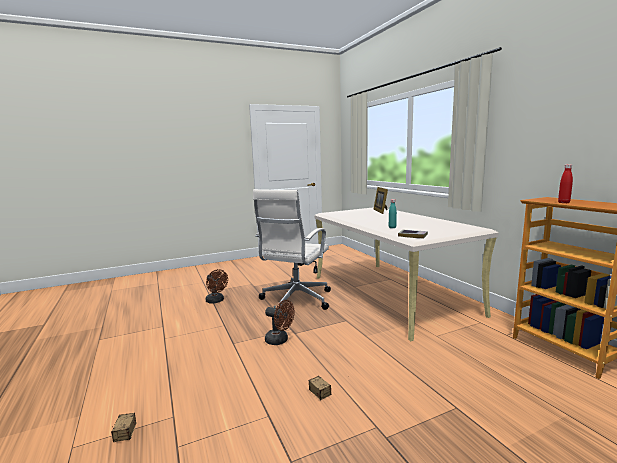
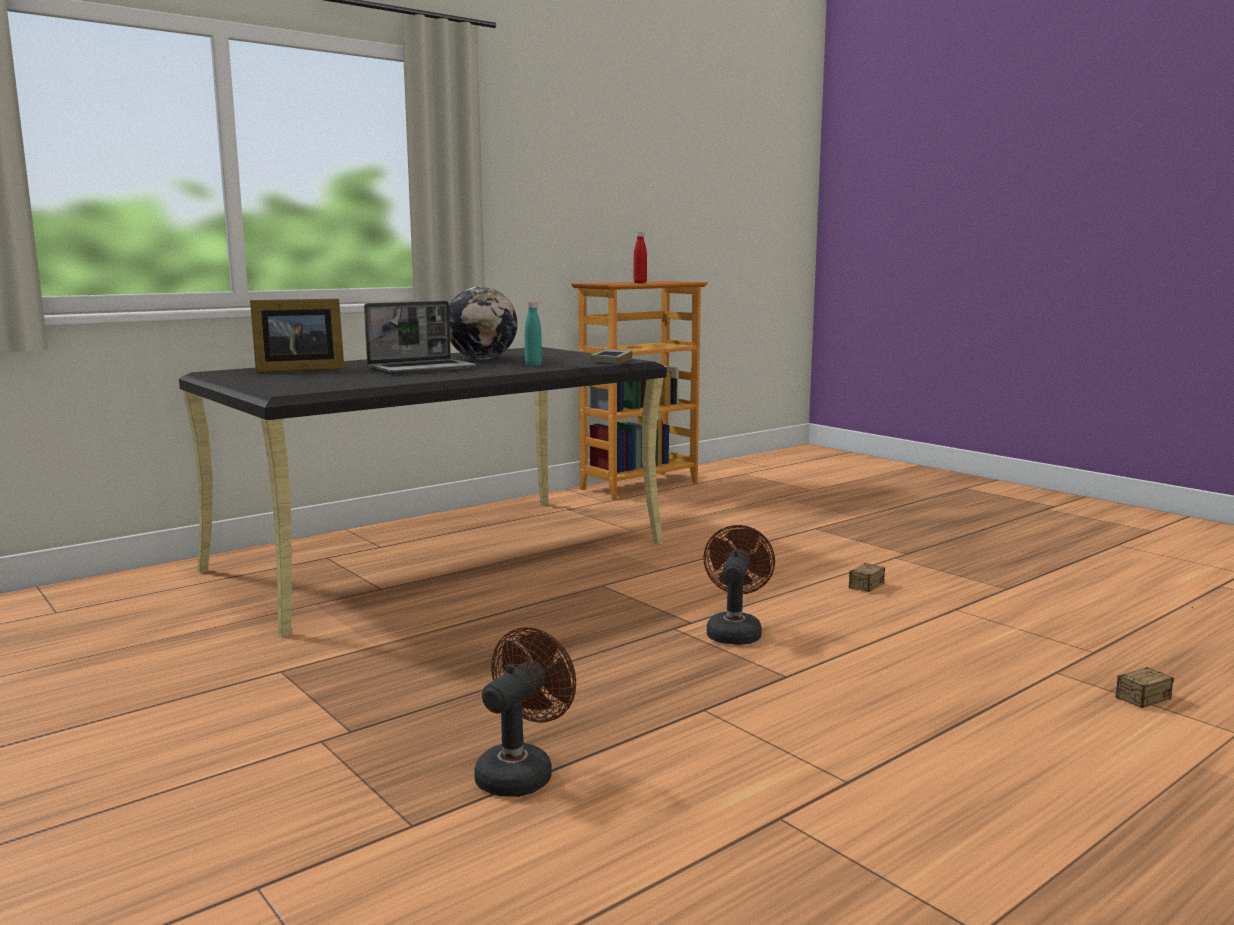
camera: 105 degrees left, 0 degrees up
white office chair [253,189,331,310] -> none
beige desk [314,207,499,341] -> black desk [179,347,667,637]
none -> laptop [364,301,476,374]
none -> globe [449,286,517,359]

